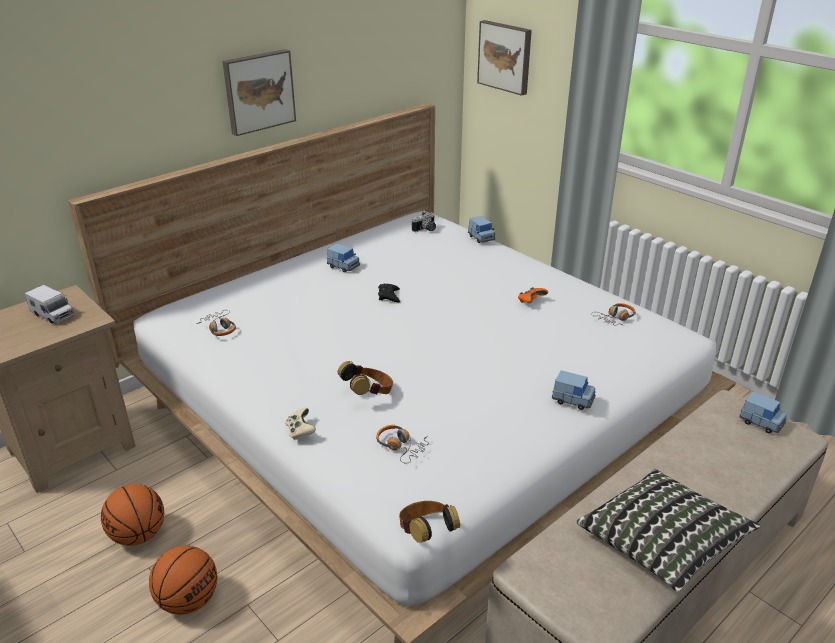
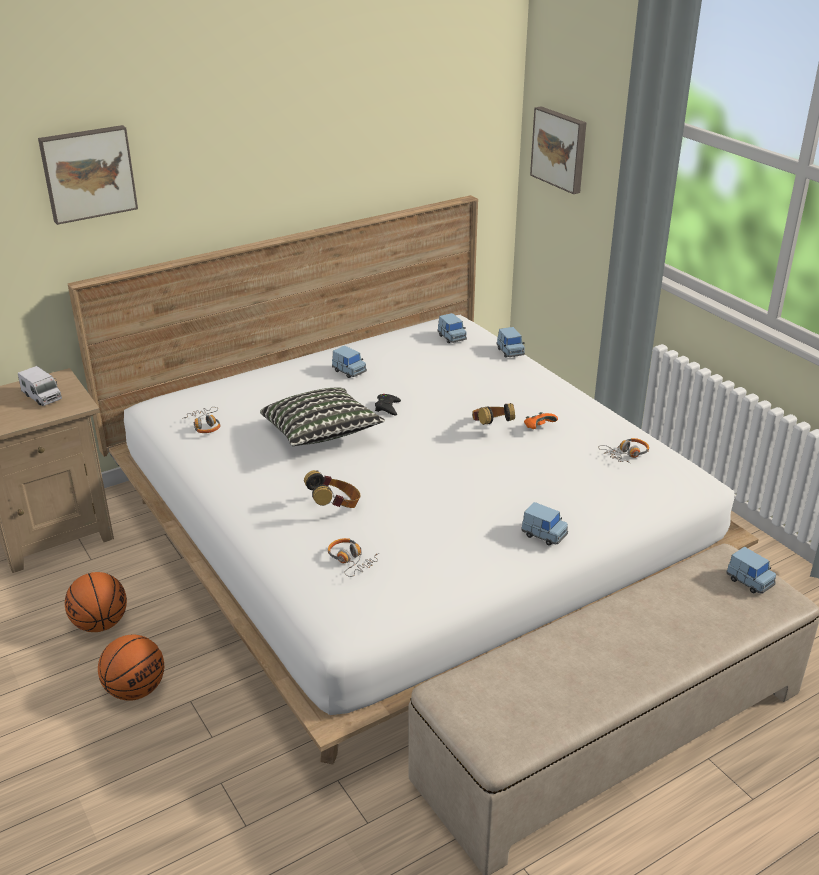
camera: 10 degrees right, 0 degrees up
picture [222,49,296,136] -> picture moved to [38,125,138,225]
beige game controller [285,408,316,440] -> none
headphones [399,501,460,543] -> headphones moved to [472,404,515,425]
camera [412,211,436,232] -> blue toy car [437,313,467,343]
pillow [577,469,760,592] -> pillow moved to [260,388,385,446]

